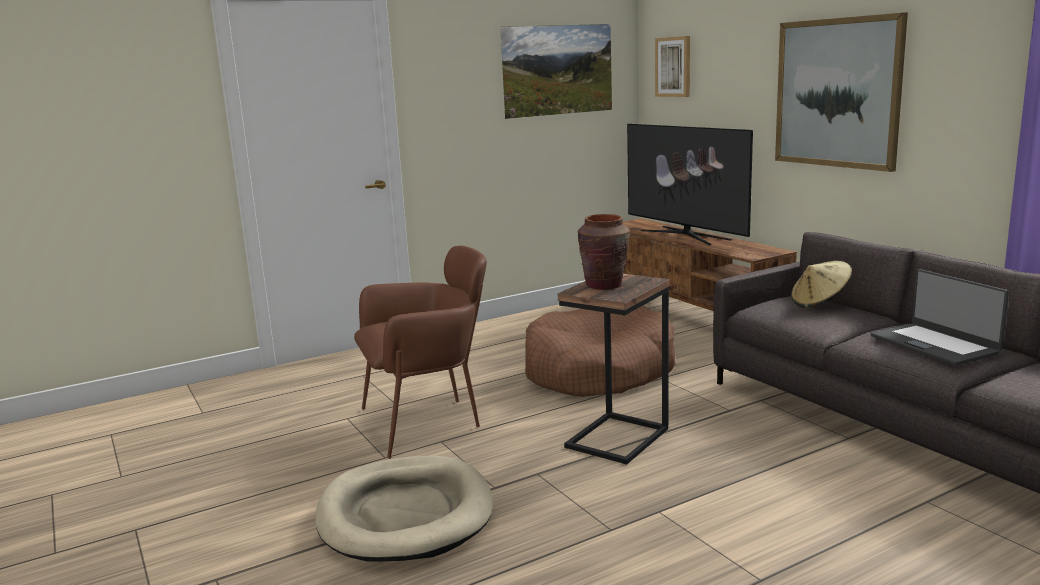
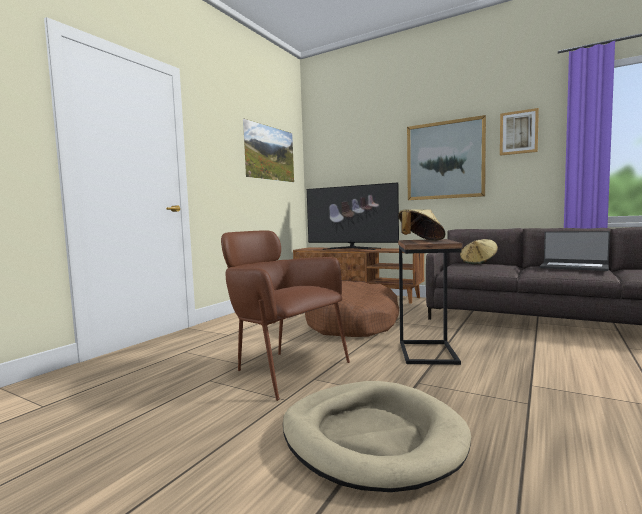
camera: 30 degrees left, 10 degrees down
brown armchair [354,245,487,459] -> brown armchair turned 90 degrees counterclockwise [221,230,350,401]
brown vase [578,214,630,290] -> beige hat [398,209,446,240]
picture [655,36,690,97] -> picture moved to [500,108,539,156]

